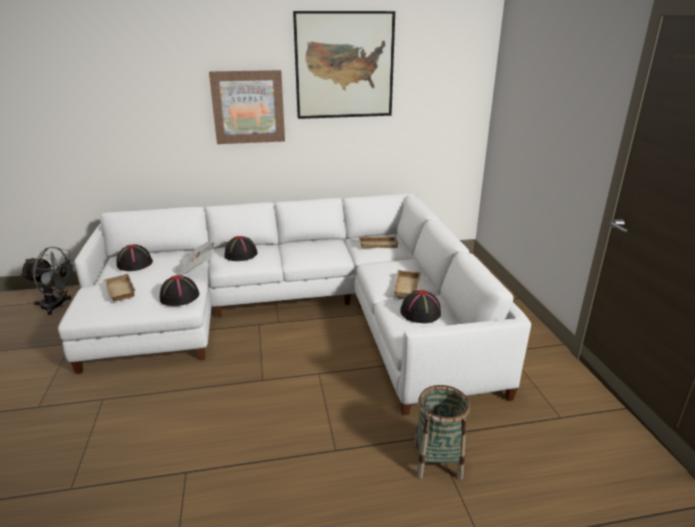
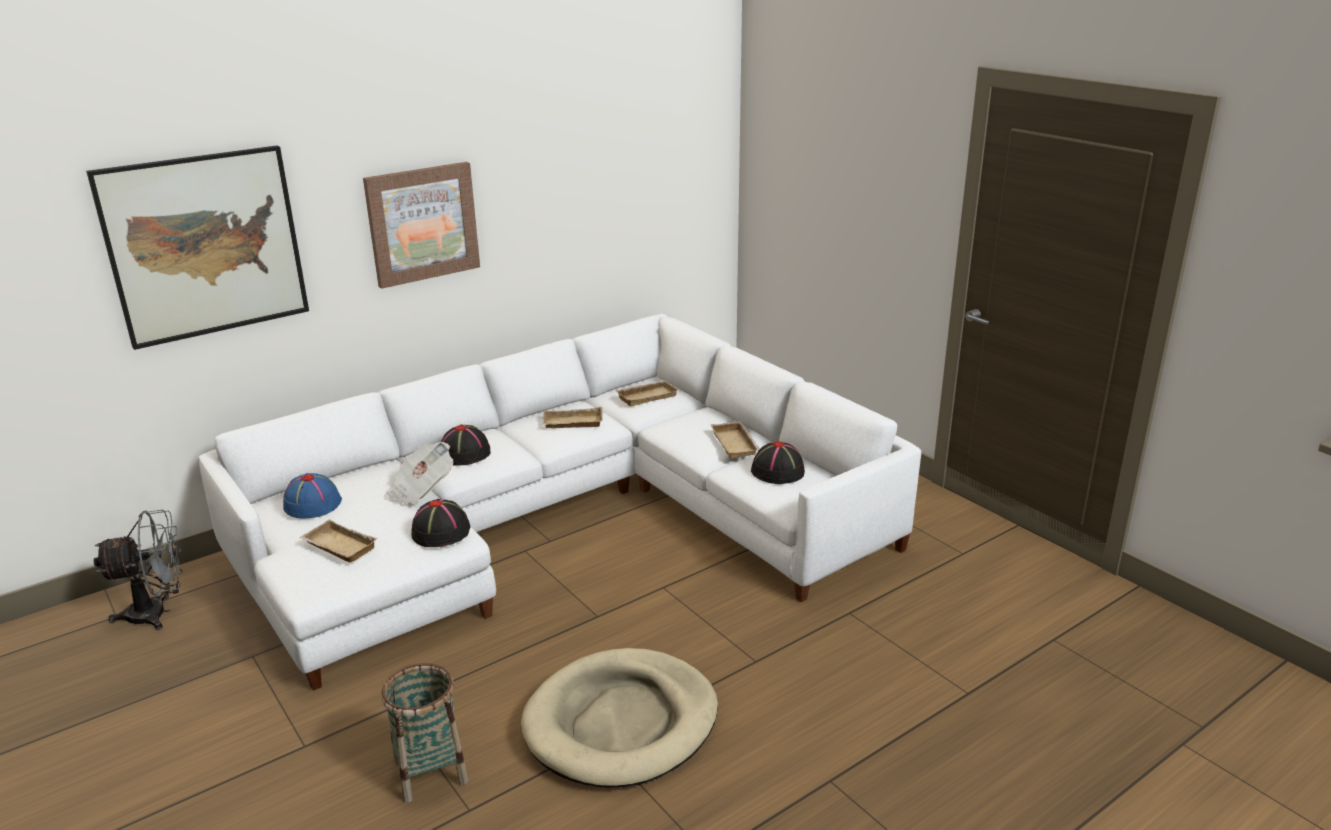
camera: 25 degrees left, 0 degrees up
black hat [116,244,153,271] -> blue hat [283,473,342,518]
picture [293,11,395,119] -> picture moved to [86,145,309,350]
basket [414,385,470,480] -> basket moved to [382,663,468,803]
none -> beige dog bed [521,648,718,788]
none -> beige tray [542,407,603,428]

